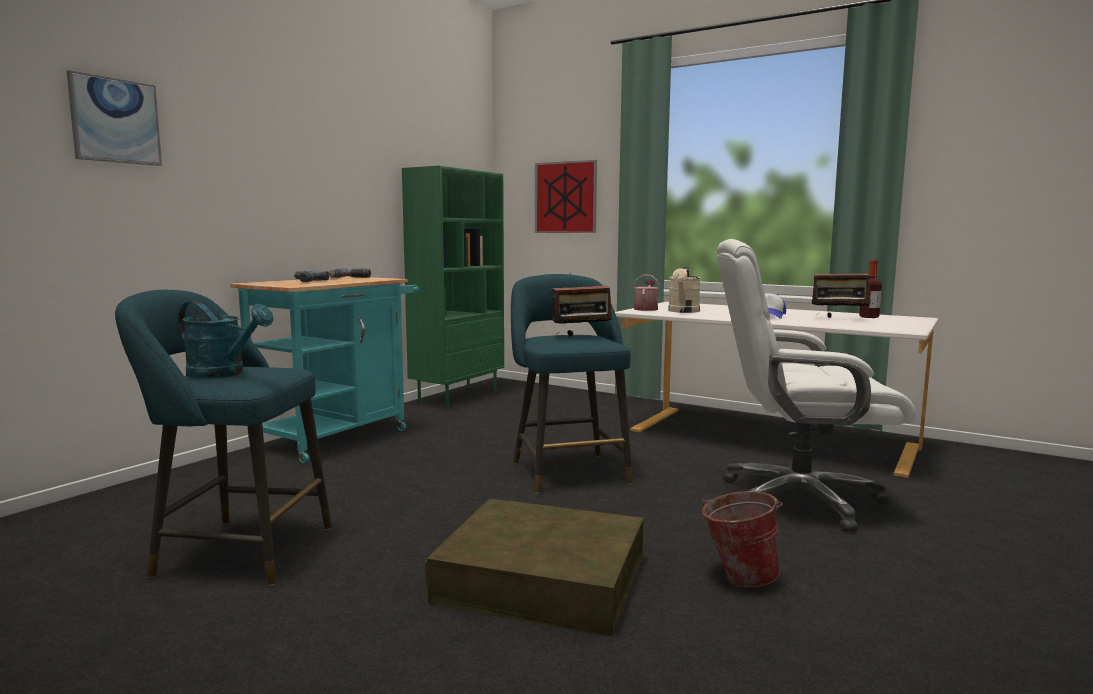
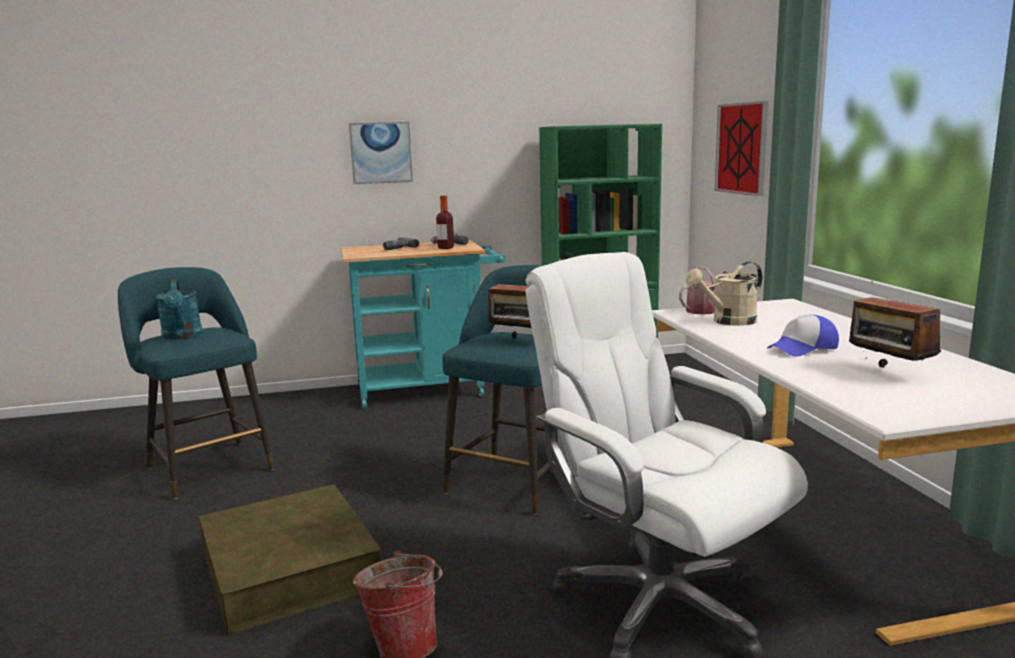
camera: 45 degrees right, 5 degrees up
picture [67,70,162,166] -> picture moved to [349,122,413,184]
bottle [859,260,882,318] -> bottle moved to [436,195,454,249]

